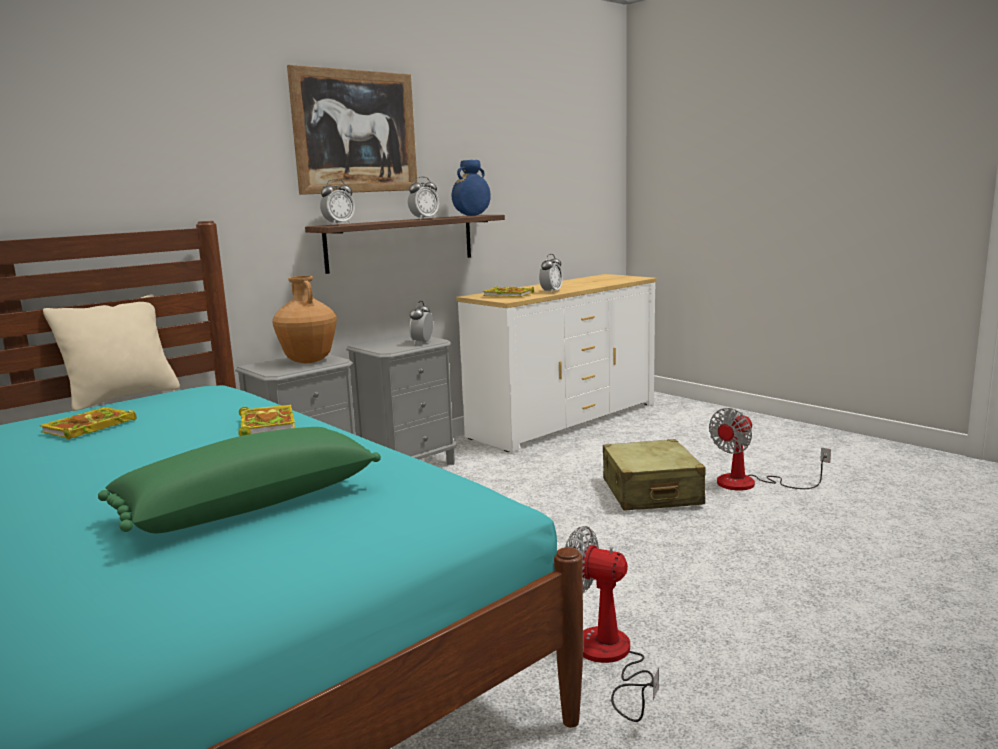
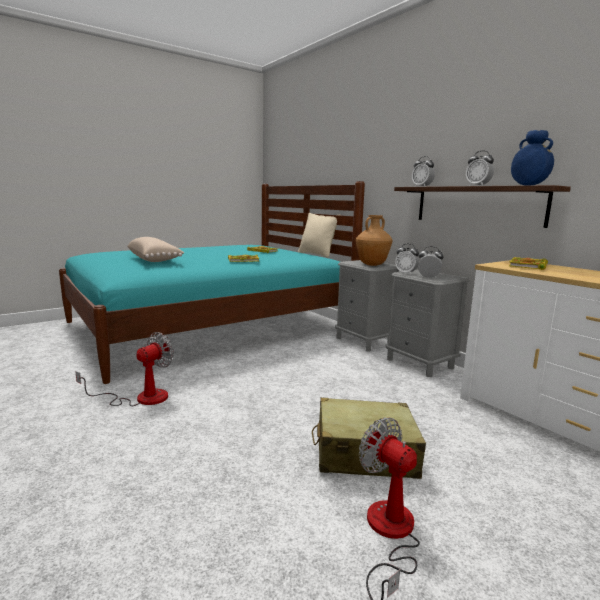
camera: 95 degrees right, 0 degrees up
green pillow [98,427,381,533] -> beige pillow [128,237,184,262]
picture [287,65,417,195] -> none
alarm clock [539,254,563,293] -> alarm clock moved to [395,244,419,275]

